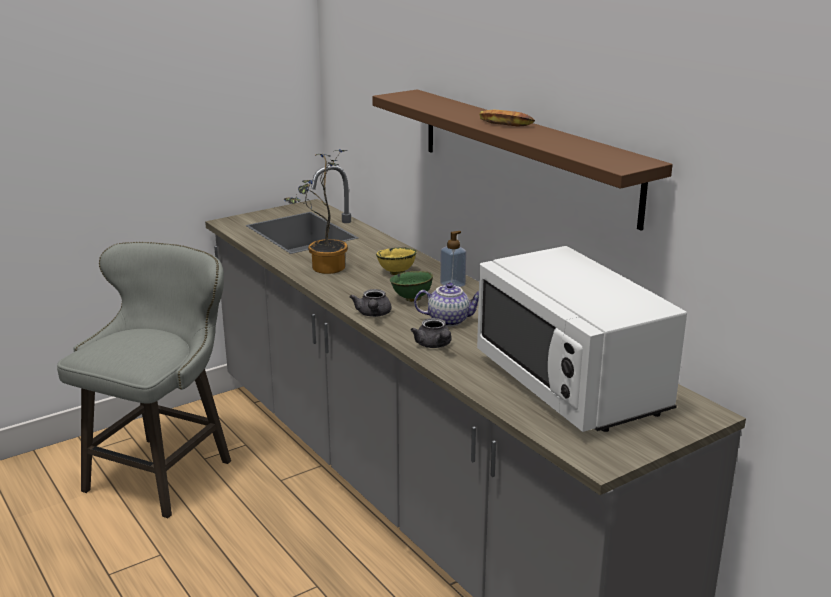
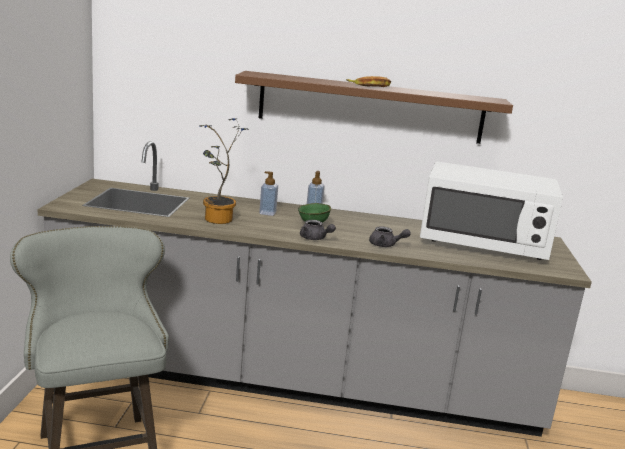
camera: 50 degrees left, 5 degrees down
yellow bowl [376,247,417,275] -> soap dispenser [259,171,278,216]
teapot [414,282,479,327] -> none

